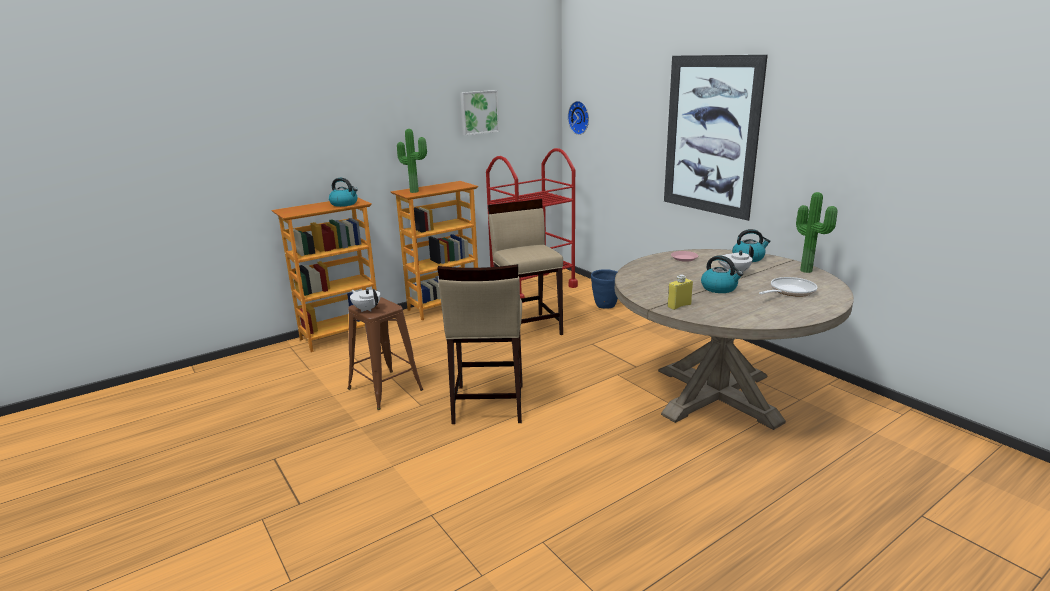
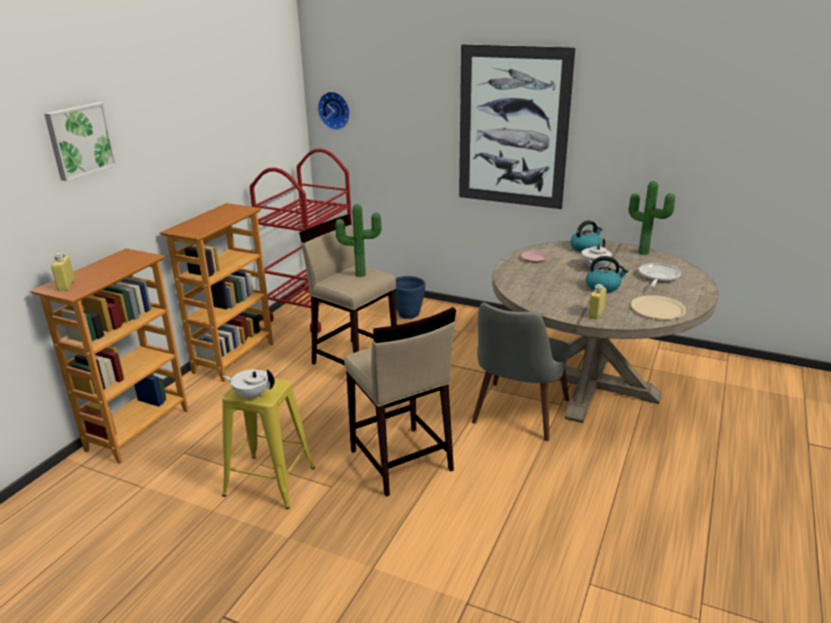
camera: 30 degrees left, 5 degrees up
kettle [329,178,358,207] -> none
brown stool [348,297,423,410] -> yellow stool [222,378,315,509]
potted plant [397,129,427,193] -> potted plant moved to [335,204,382,277]
picture [460,90,499,135] -> picture moved to [44,102,117,181]
none -> yellow bottle [51,253,75,291]
none -> grey chair [472,303,571,441]
none -> beige plate [631,295,686,319]

